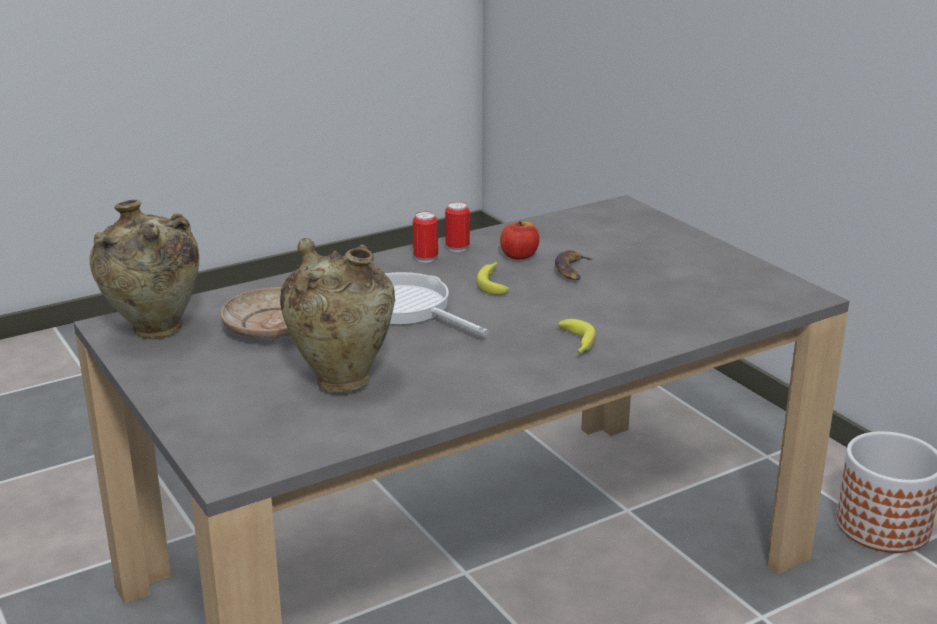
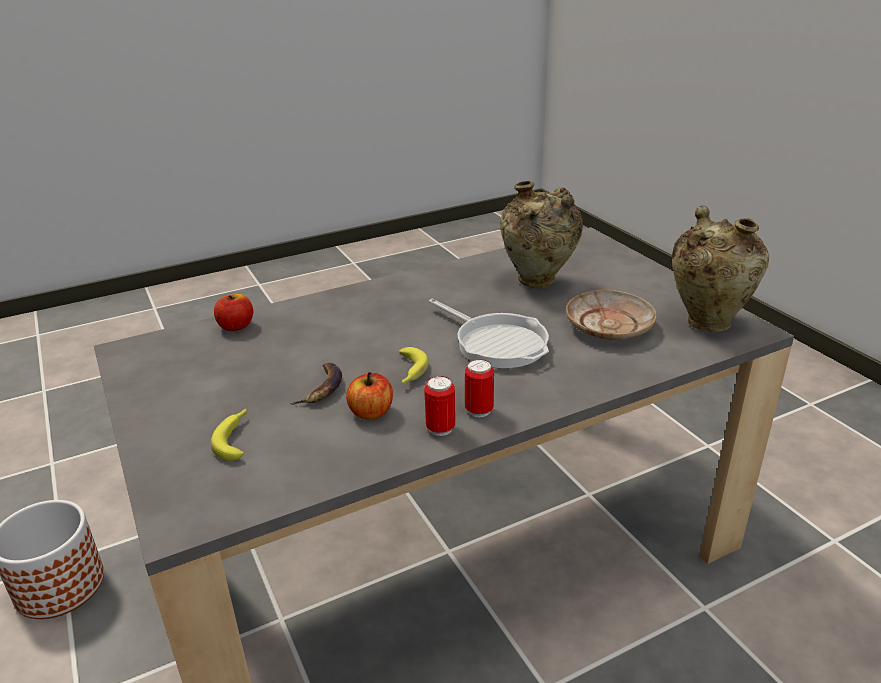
camera: 175 degrees left, 5 degrees up
banana [558,319,596,354] -> banana moved to [211,408,247,461]
none -> apple [214,294,253,331]

